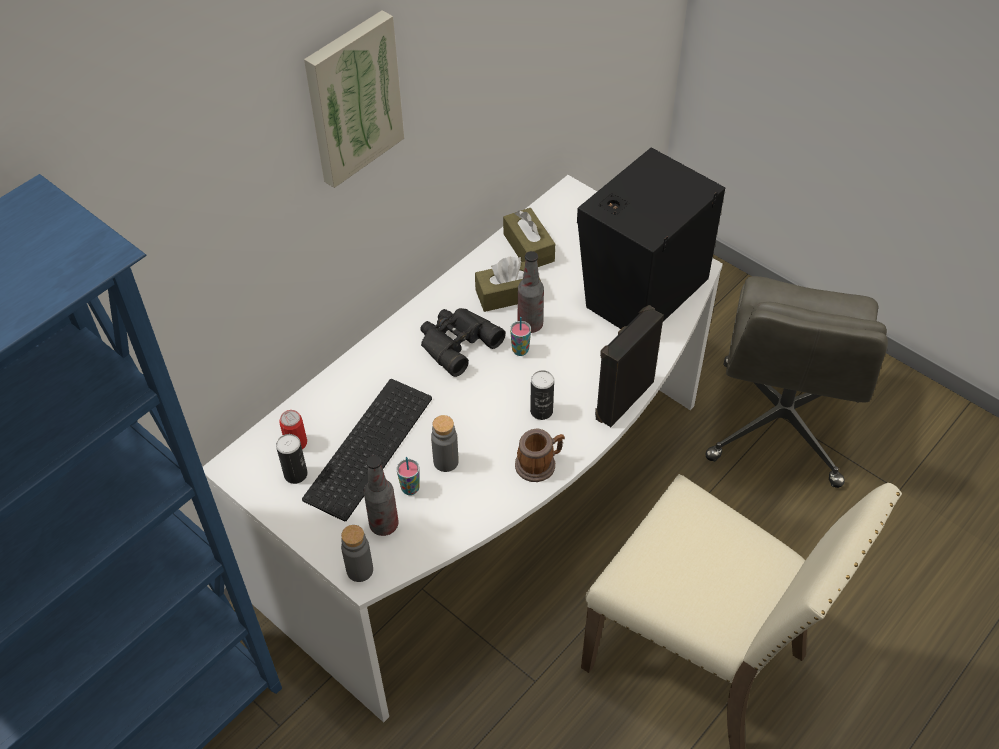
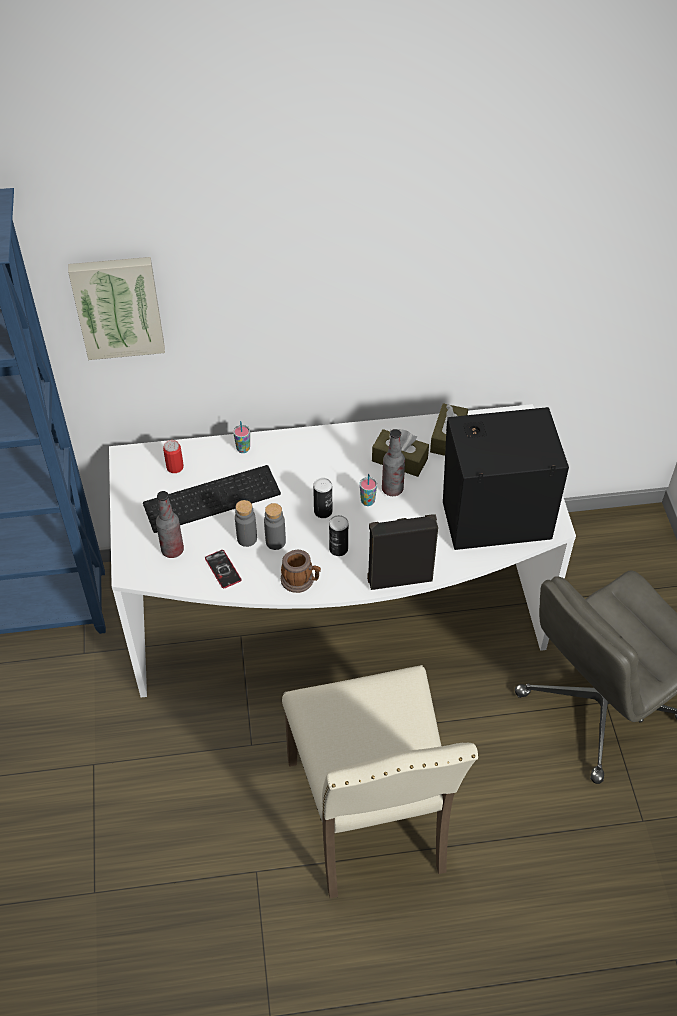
camera: 40 degrees right, 0 degrees up
can [276,434,308,484] -> can moved to [313,478,332,518]
picture [304,10,404,188] -> picture moved to [68,257,165,360]
grey bottle [341,525,373,582] -> grey bottle moved to [264,503,286,550]
cup [397,457,420,495] -> cup moved to [233,421,250,453]
black binoculars [420,308,505,377] -> none
none -> phone [205,550,241,588]

